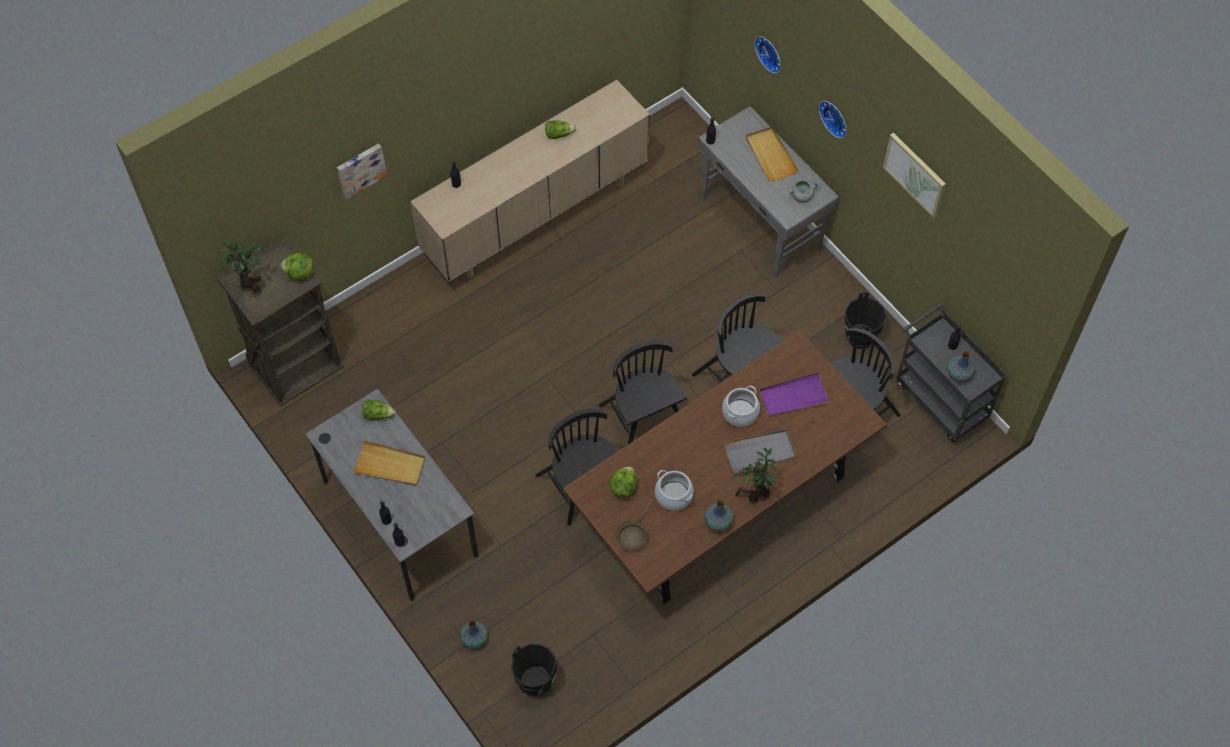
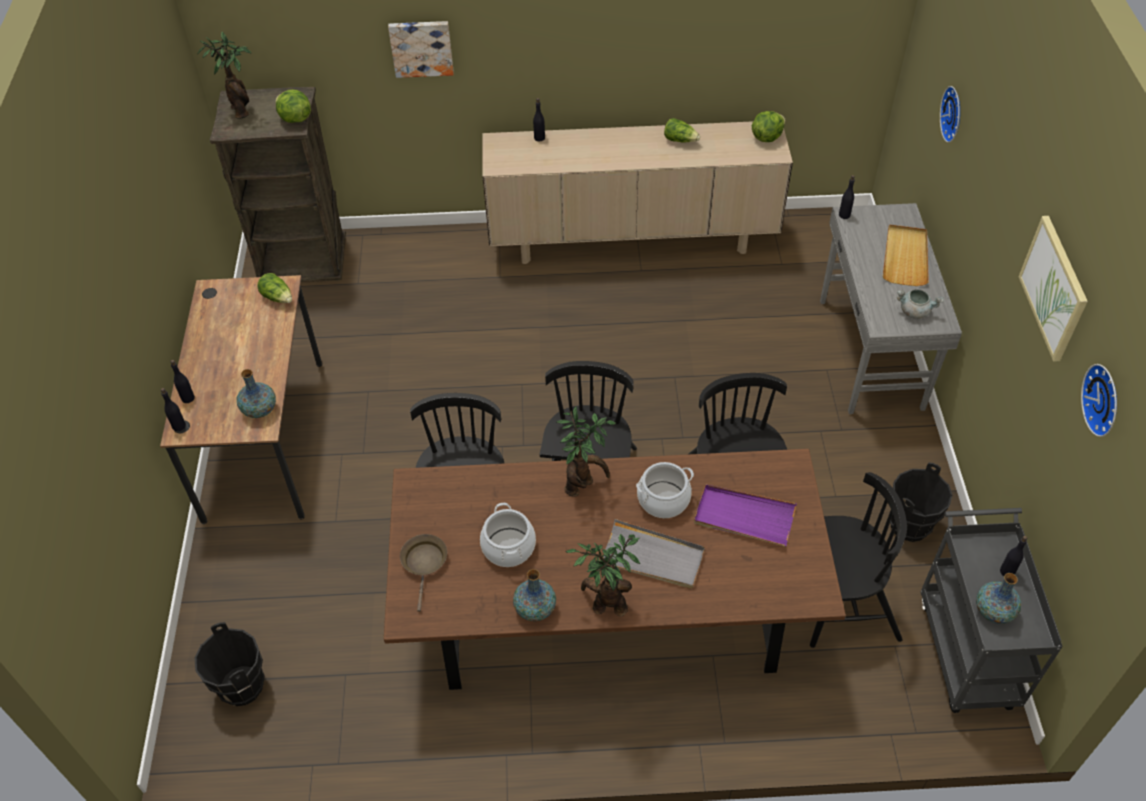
camera: 35 degrees right, 10 degrees down
grey desk [305,389,478,601] -> brown desk [160,275,322,524]
beige tray [353,440,426,486] -> none
vase [460,620,488,649] -> vase moved to [237,369,276,418]
lettuce [609,466,638,499] -> lettuce moved to [752,111,785,142]
brown frying pan [616,502,652,550] -> brown frying pan turned 120 degrees clockwise [400,534,447,612]
wall clock [819,101,847,138] -> wall clock moved to [1081,364,1117,437]
none -> potted plant [556,407,616,497]

